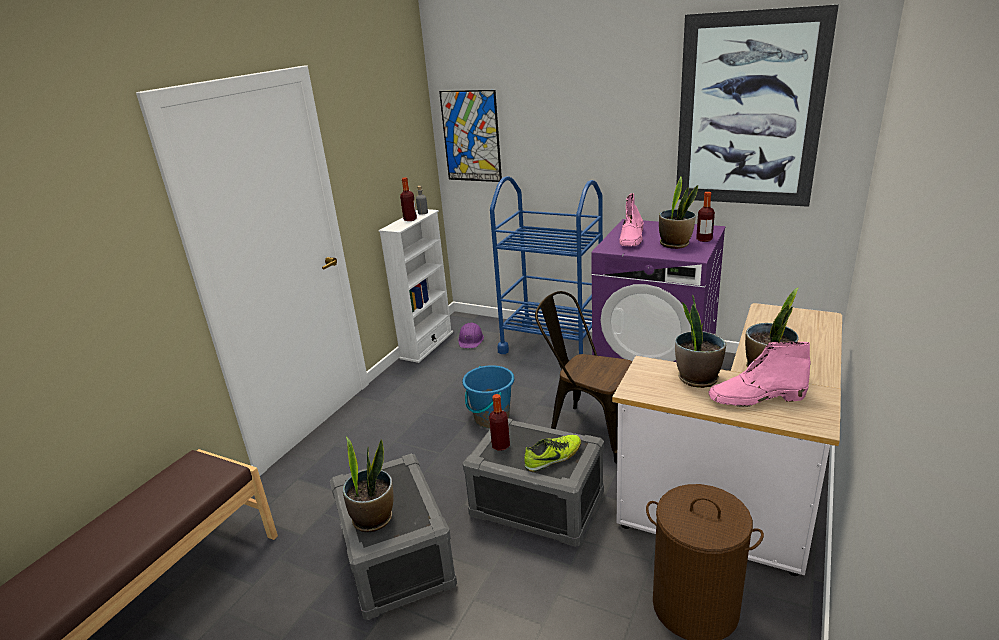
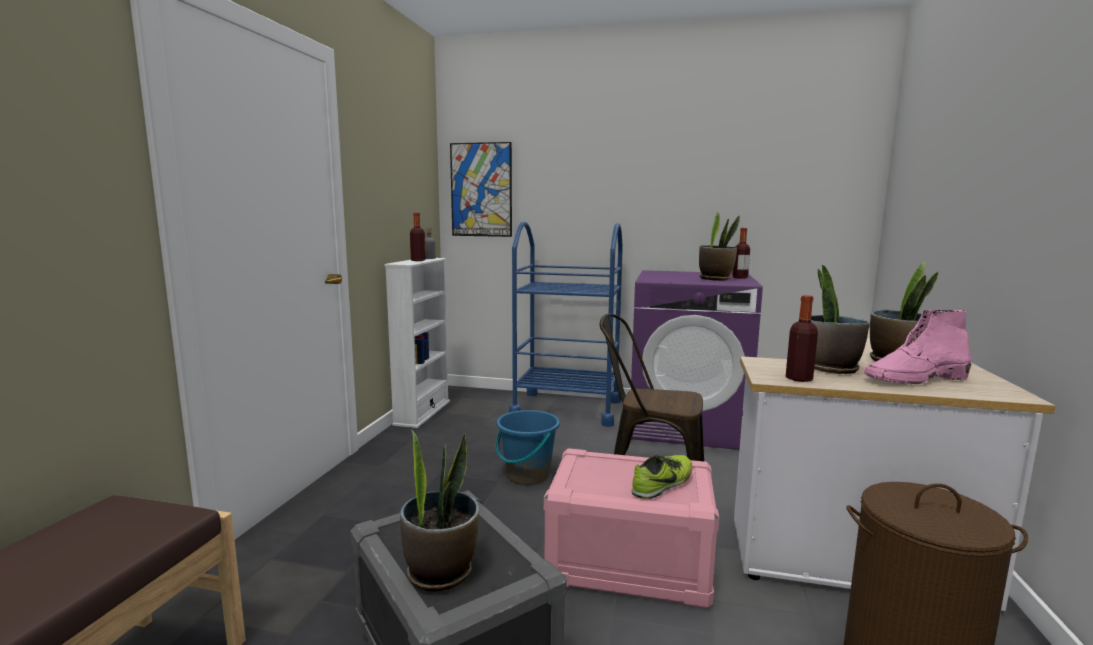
camera: 15 degrees left, 15 degrees down
purple hard hat [458,323,484,348] -> none
grey storage box [463,418,604,547] -> pink storage box [544,448,719,608]
bottle [489,394,510,451] -> bottle moved to [786,295,818,382]
pink boot [619,193,643,246] -> none
picture [676,4,839,207] -> none

